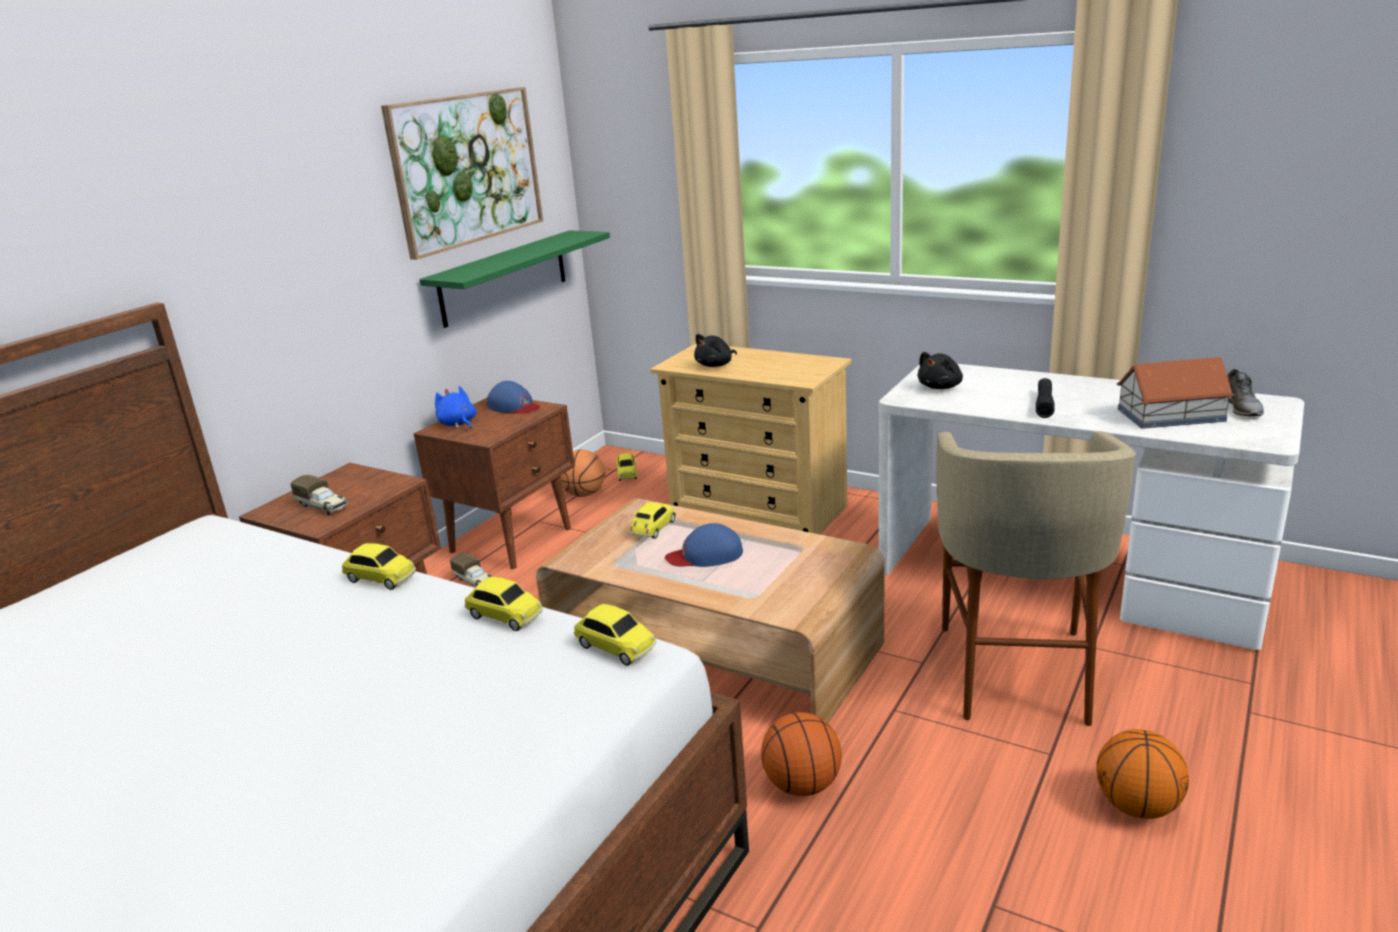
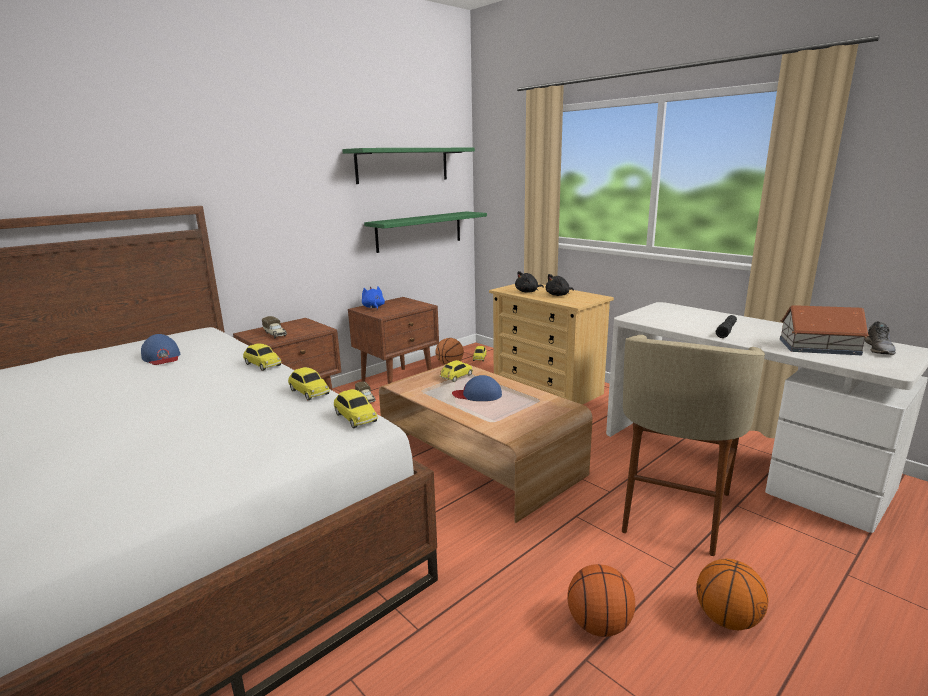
camera: 15 degrees right, 5 degrees down
picture [381,87,543,260] -> green shelf [342,148,475,184]
blue cap [487,381,540,414] -> blue cap moved to [141,334,180,365]
basketball [761,712,842,796] -> basketball moved to [567,564,635,637]
black plush toy [917,352,963,389] -> black plush toy moved to [546,274,574,296]

